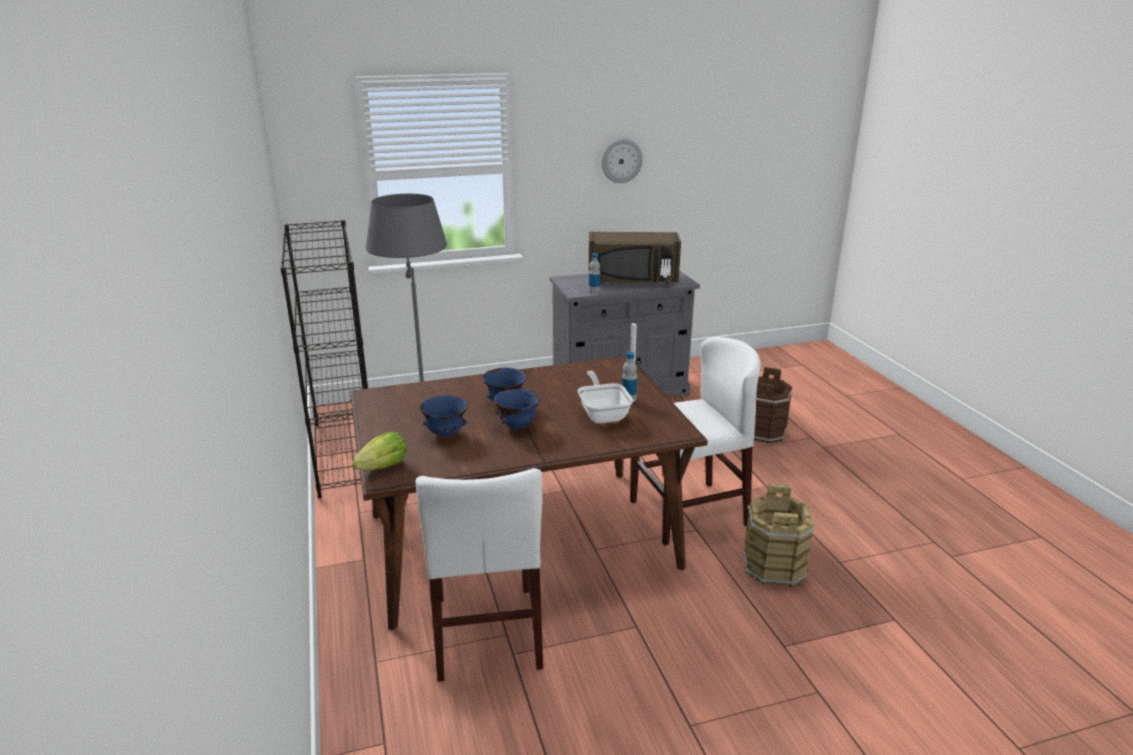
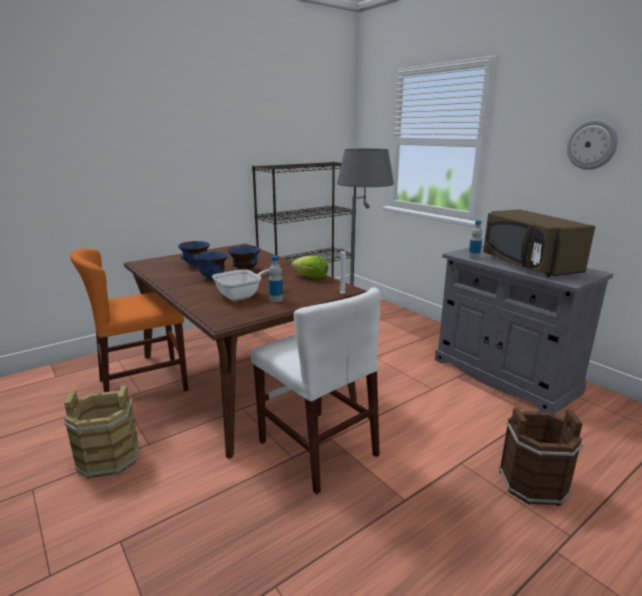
camera: 70 degrees right, 5 degrees down
lettuce [352,432,407,470] -> lettuce moved to [291,255,328,279]
white chair [415,468,543,682] -> orange chair [70,249,188,392]
brown bucket [742,484,814,587] -> brown bucket moved to [64,385,140,479]

